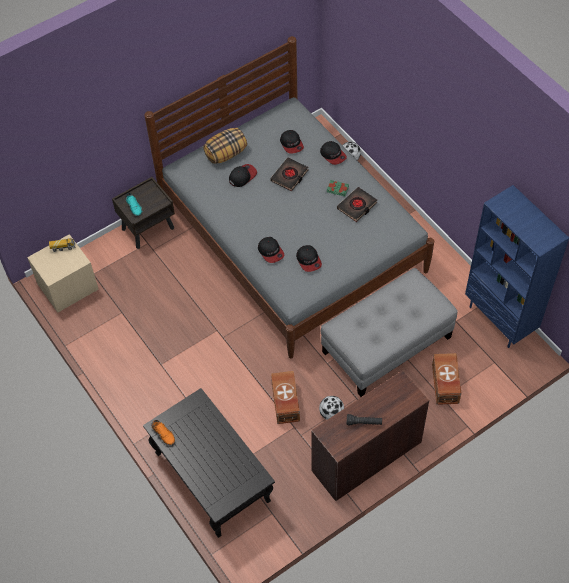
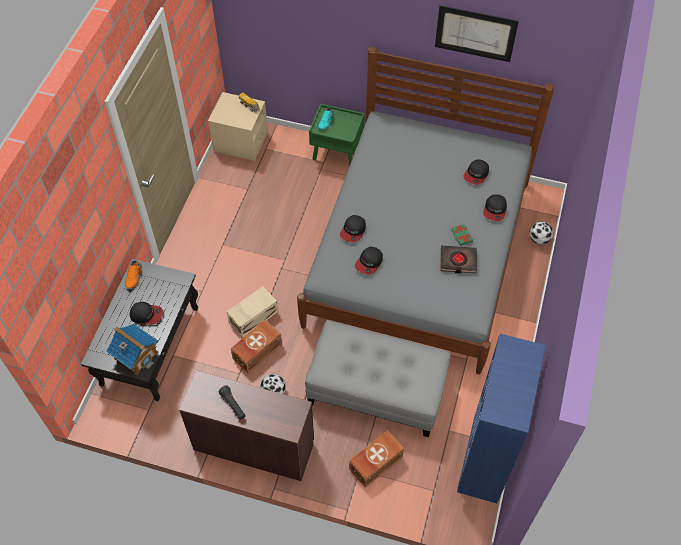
camera: 50 degrees right, 0 degrees up
brown nightstand [112,177,175,249] -> green nightstand [309,104,365,164]
pillow [203,128,247,164] -> none
cap [229,164,257,187] -> cap moved to [130,302,163,325]
black book [270,158,308,191] -> none
none -> toy house [106,324,159,375]
none -> beige storage box [227,286,278,338]
none -> picture [435,5,519,62]

